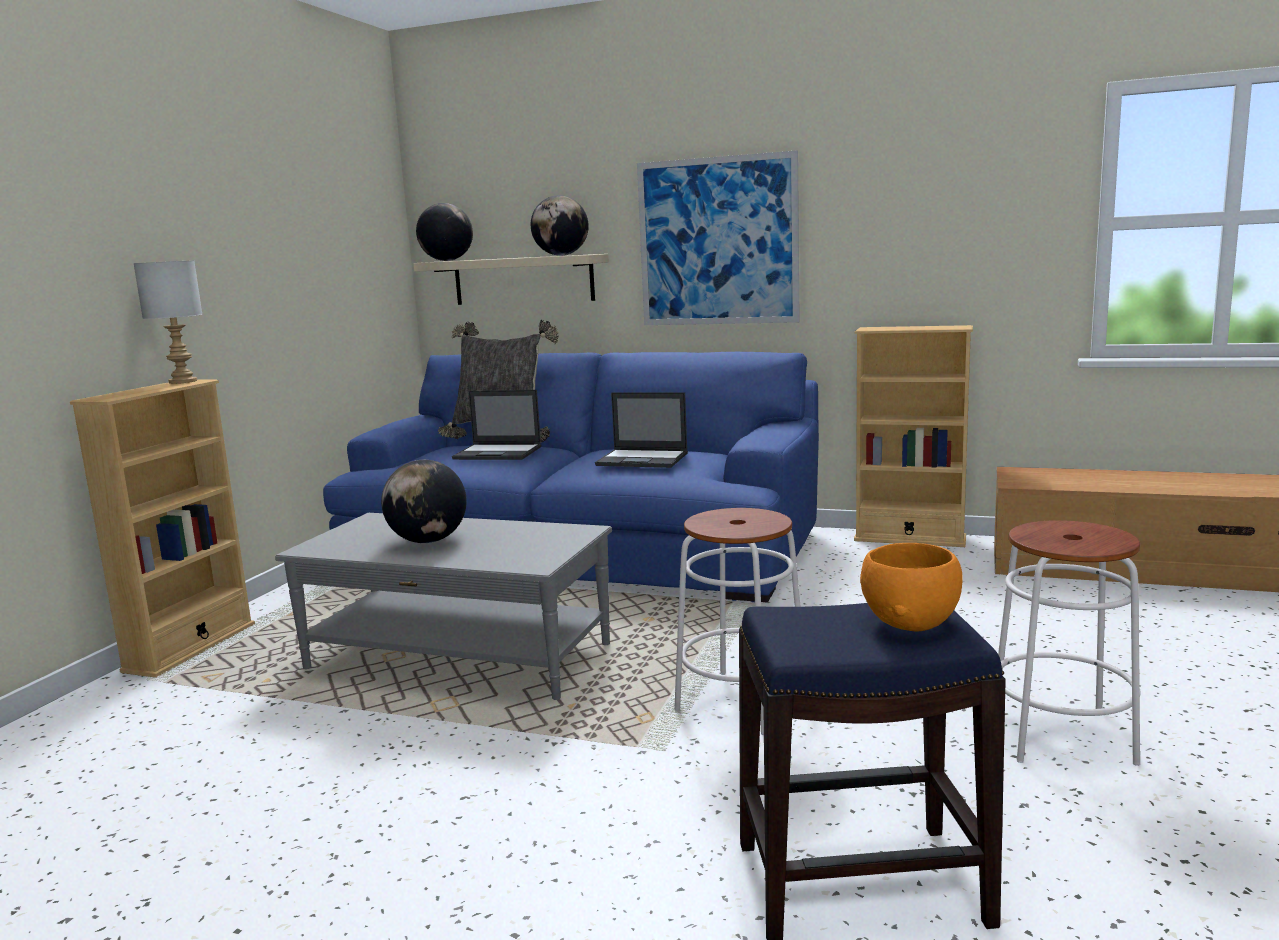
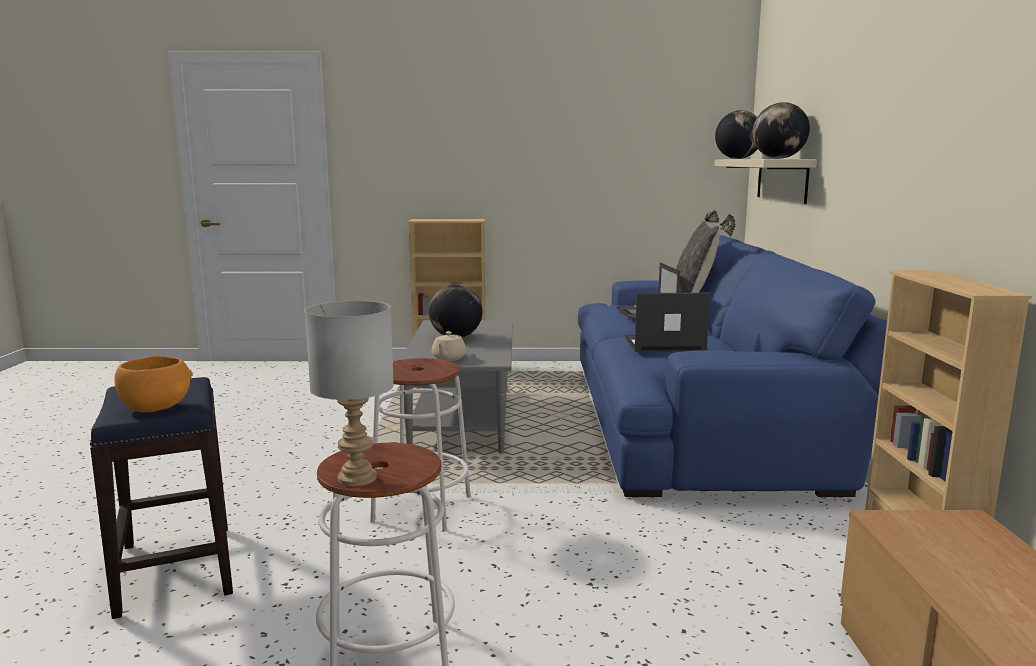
camera: 70 degrees right, 0 degrees up
grey table lamp [133,260,203,384] -> grey table lamp moved to [305,300,394,487]
laptop [595,392,688,468] -> laptop turned 90 degrees clockwise [625,293,710,352]
picture [637,150,800,325] -> none
none -> beige teapot [432,331,467,361]

